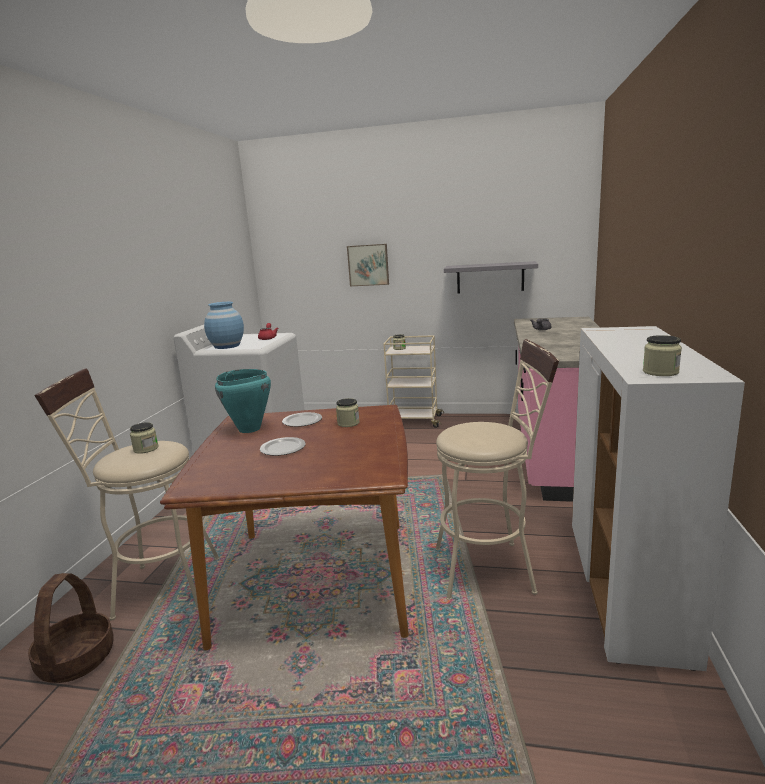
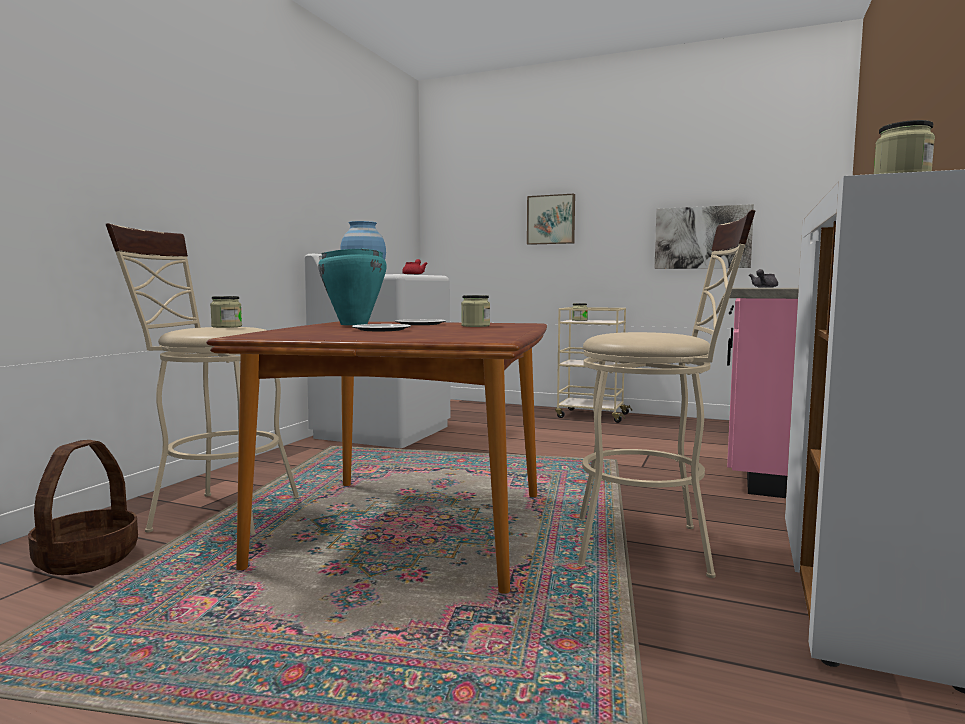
camera: 10 degrees right, 10 degrees down
grey shelf [444,261,538,294] -> picture [655,204,754,269]

